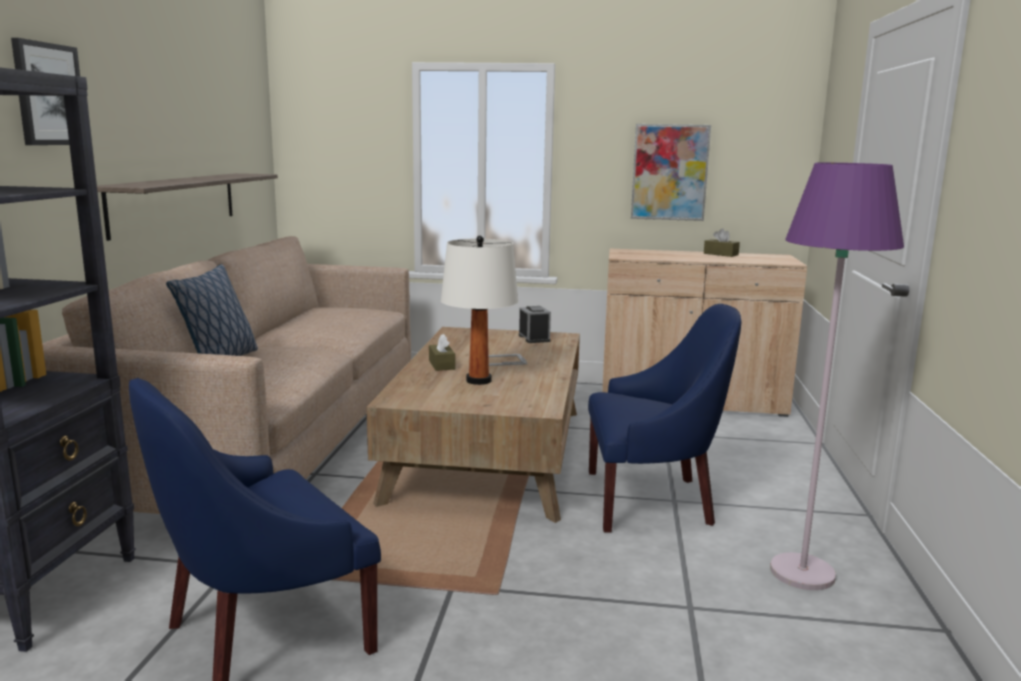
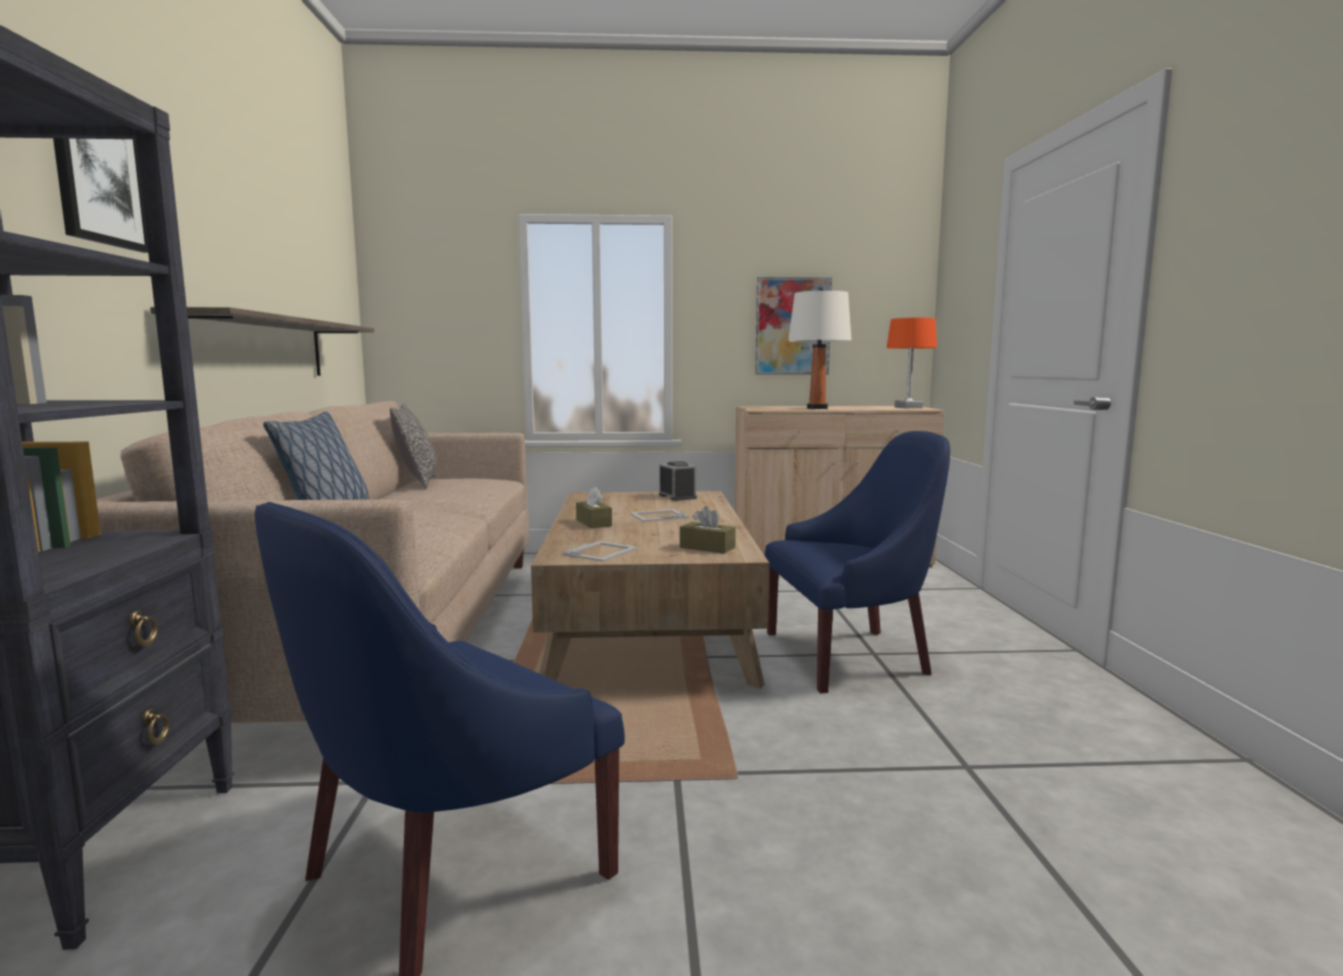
camera: 10 degrees left, 5 degrees down
white table lamp [441,236,519,385] -> white table lamp moved to [788,287,852,409]
brown tissue box [704,228,740,257] -> brown tissue box moved to [680,506,736,554]
purple floor lamp [770,163,904,590] -> none
none -> pillow [390,403,437,489]
none -> picture frame [563,541,638,562]
none -> orange table lamp [886,318,937,408]

